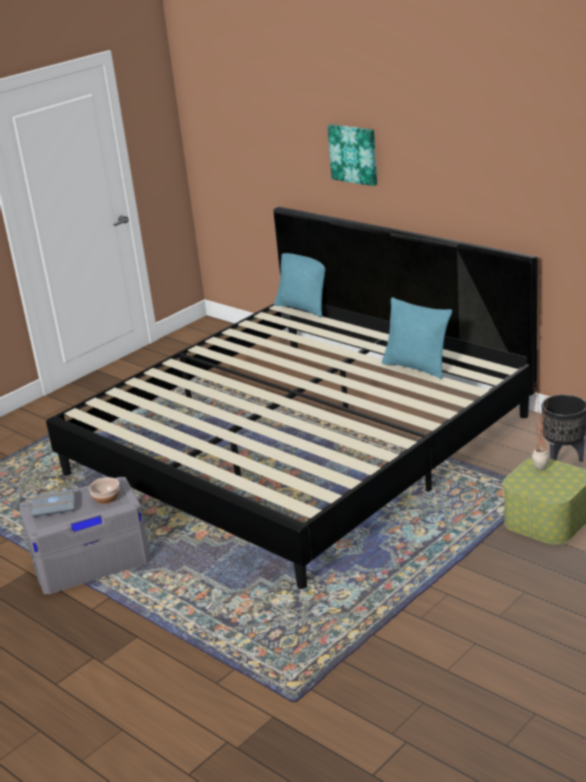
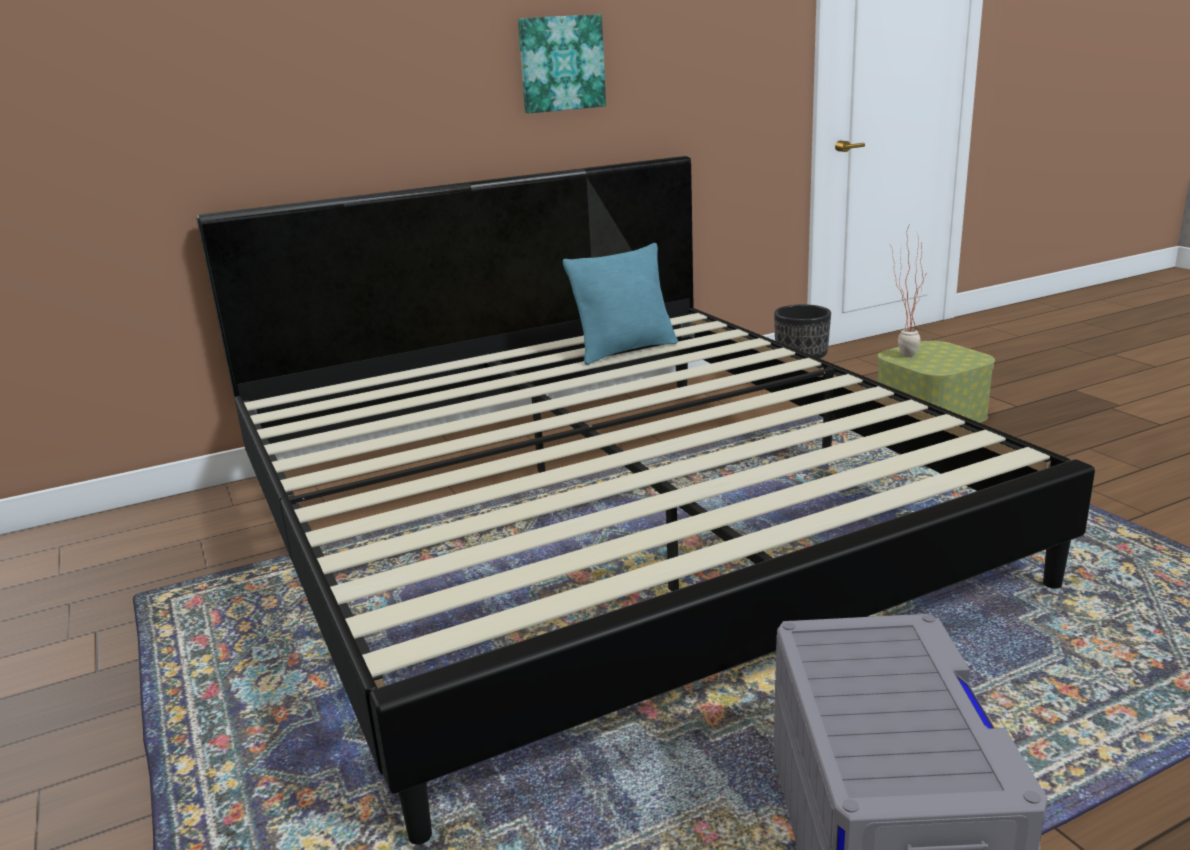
camera: 70 degrees left, 5 degrees down
grey book [32,489,75,517] -> none
bowl [89,477,120,504] -> none
turquoise pillow [274,253,325,317] -> none
picture [327,124,377,186] -> picture moved to [518,14,606,113]

